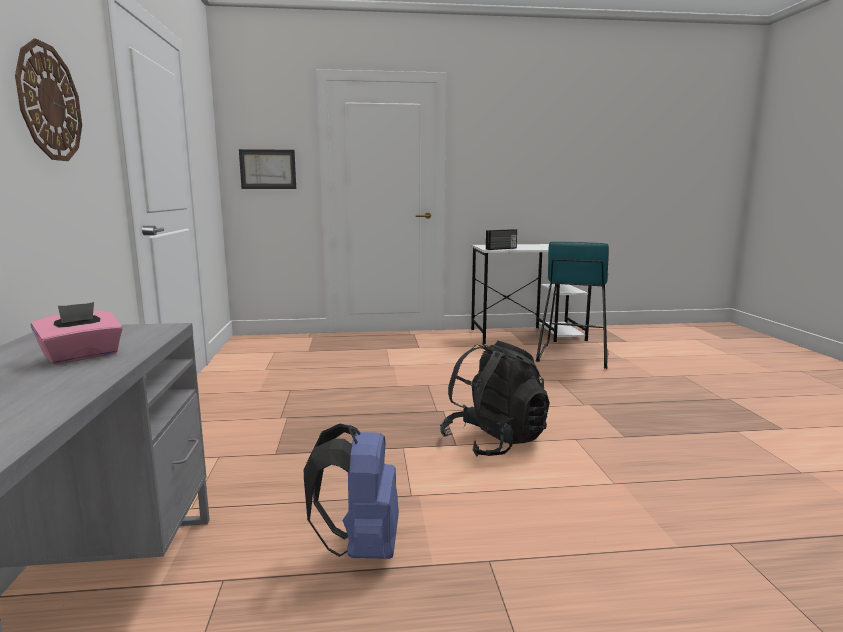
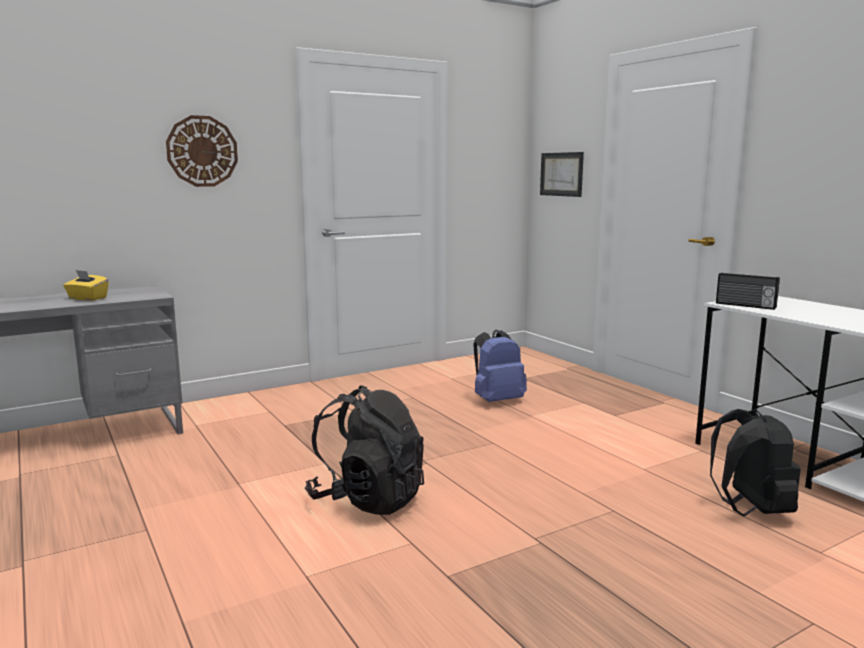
camera: 65 degrees right, 0 degrees up
pink tissue box [31,302,123,365] -> yellow tissue box [63,270,109,301]
blue backpack [304,423,399,559] -> blue backpack moved to [473,329,527,402]
turquoise stool [536,241,609,369] -> black backpack [710,409,801,516]

